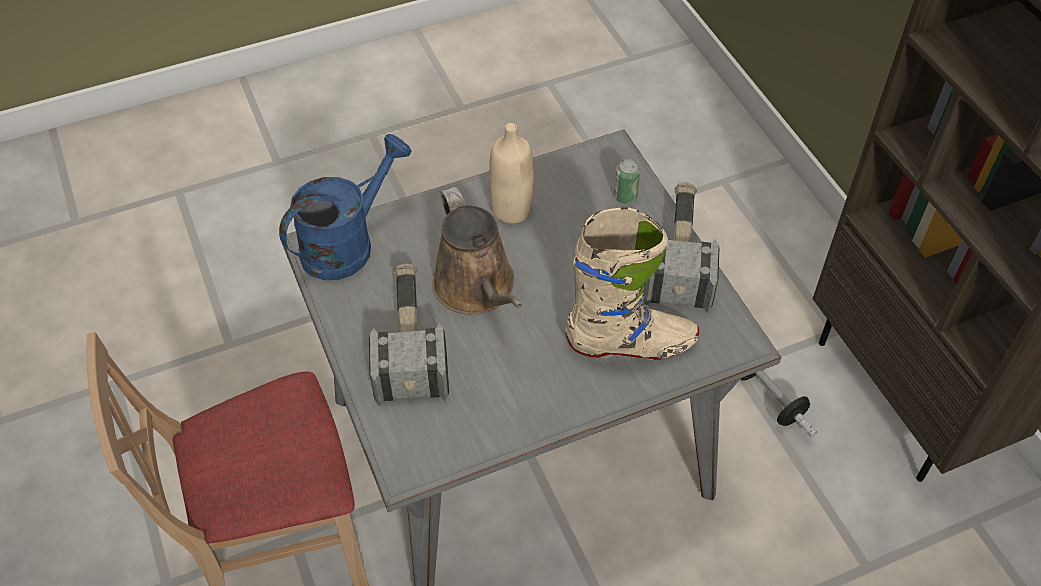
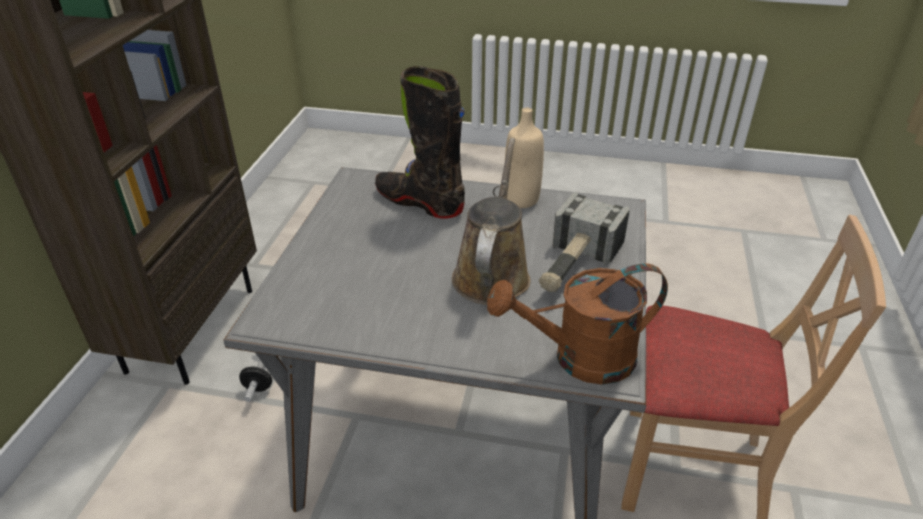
camera: 145 degrees left, 15 degrees down
blue watering can [279,134,411,280] -> brown watering can [487,263,668,385]
beige bottle [489,123,534,223] -> beige bottle moved to [505,108,544,208]
beige boot [565,207,699,360] -> black boot [375,66,465,219]
can [614,159,640,204] -> none
hammer [643,182,719,313] -> none

